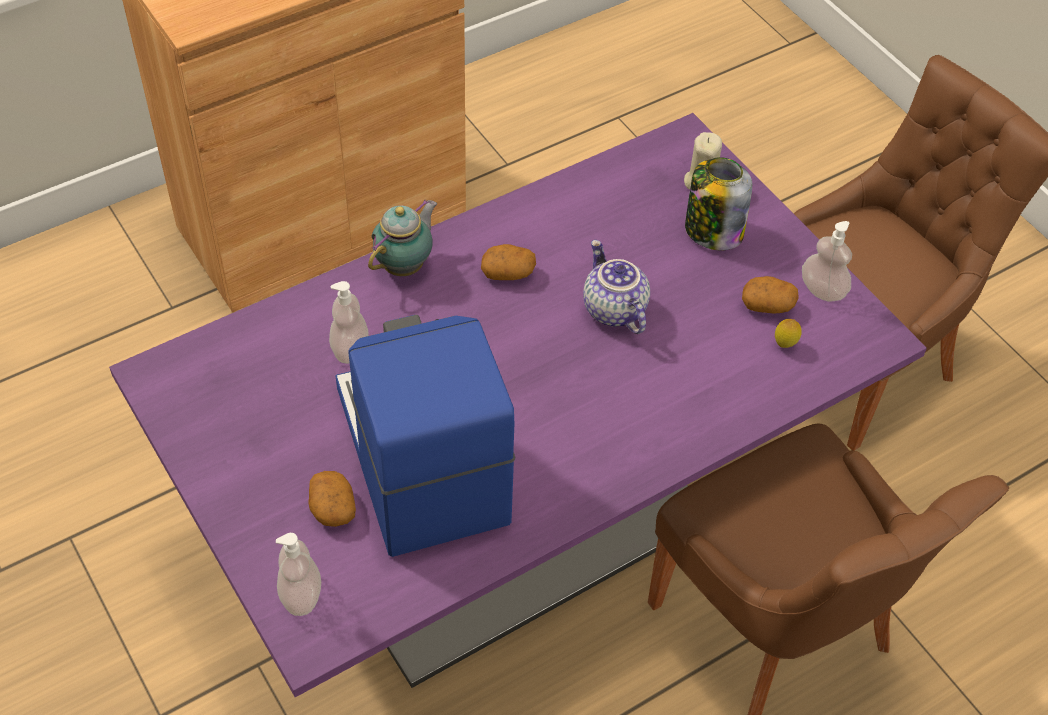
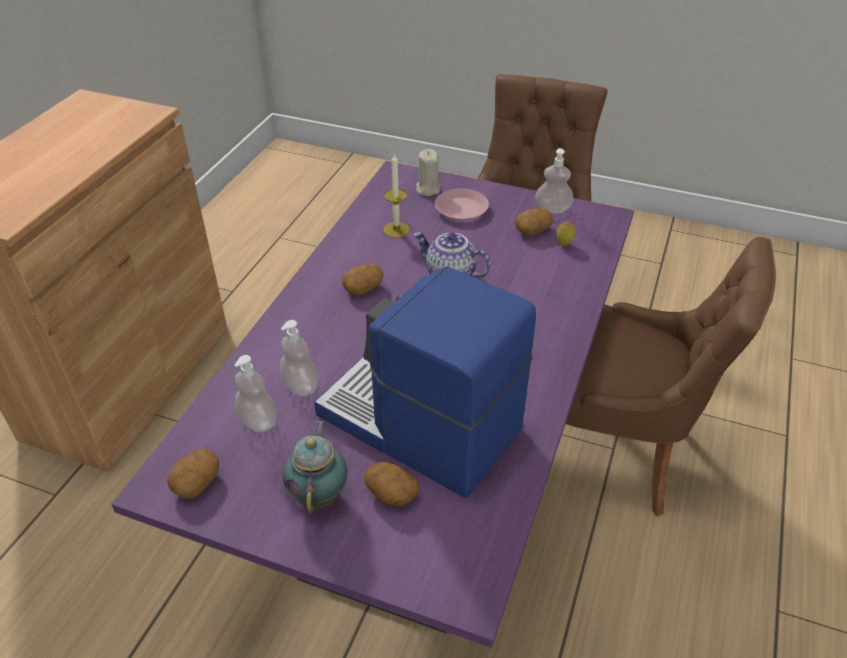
camera: 35 degrees left, 10 degrees down
soap dispenser [276,533,321,616] -> soap dispenser moved to [235,355,277,432]
teapot [368,199,437,276] -> teapot moved to [283,421,347,514]
jar [685,157,752,250] -> pink plate [435,189,489,221]
none -> potato [167,448,219,499]
none -> candle [383,153,410,238]

